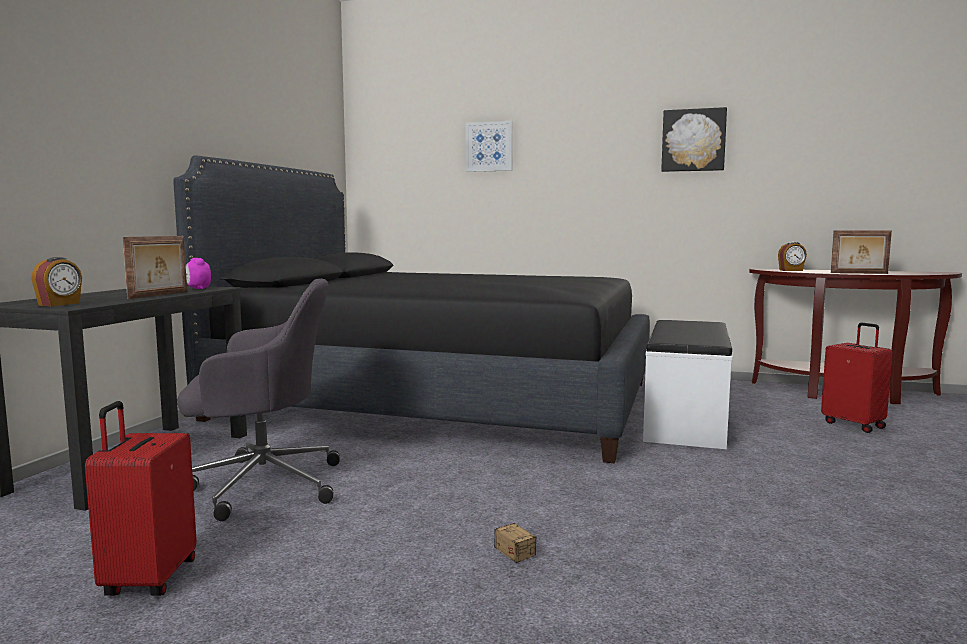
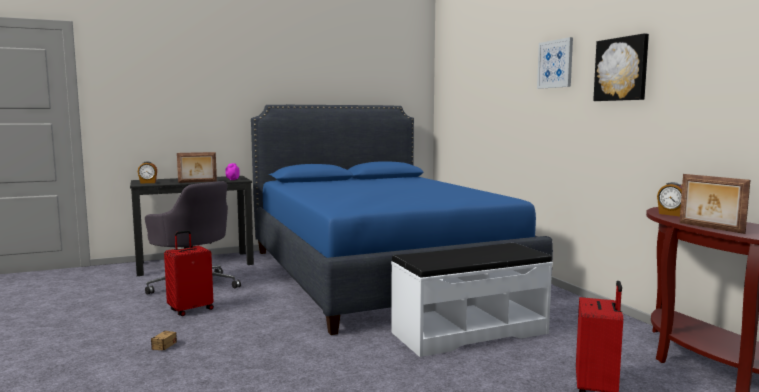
camera: 50 degrees right, 0 degrees up
red suitcase [85,401,197,596] -> red suitcase moved to [164,230,214,316]
black bed [174,155,650,464] -> blue bed [251,105,553,335]
picture [466,121,513,172] -> picture moved to [537,37,573,89]

